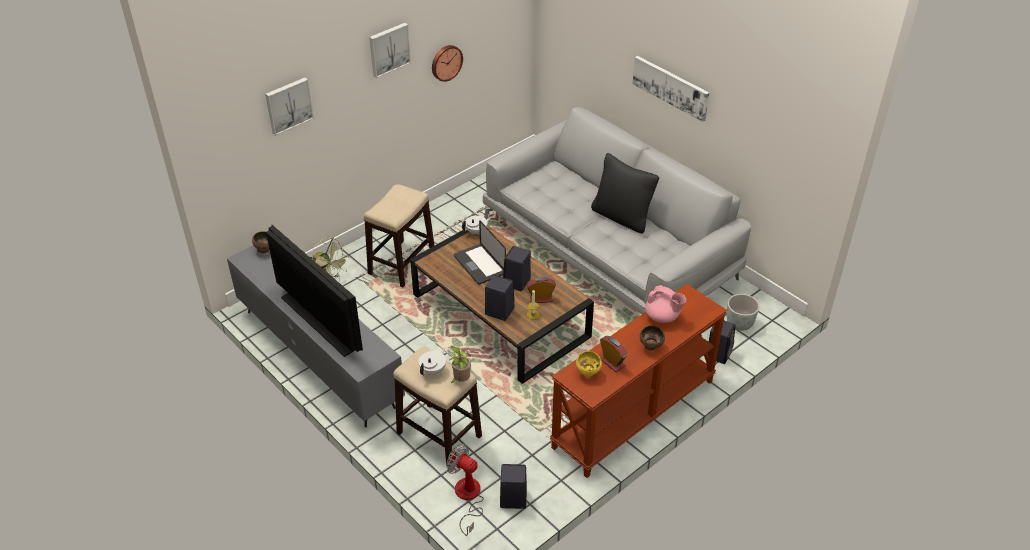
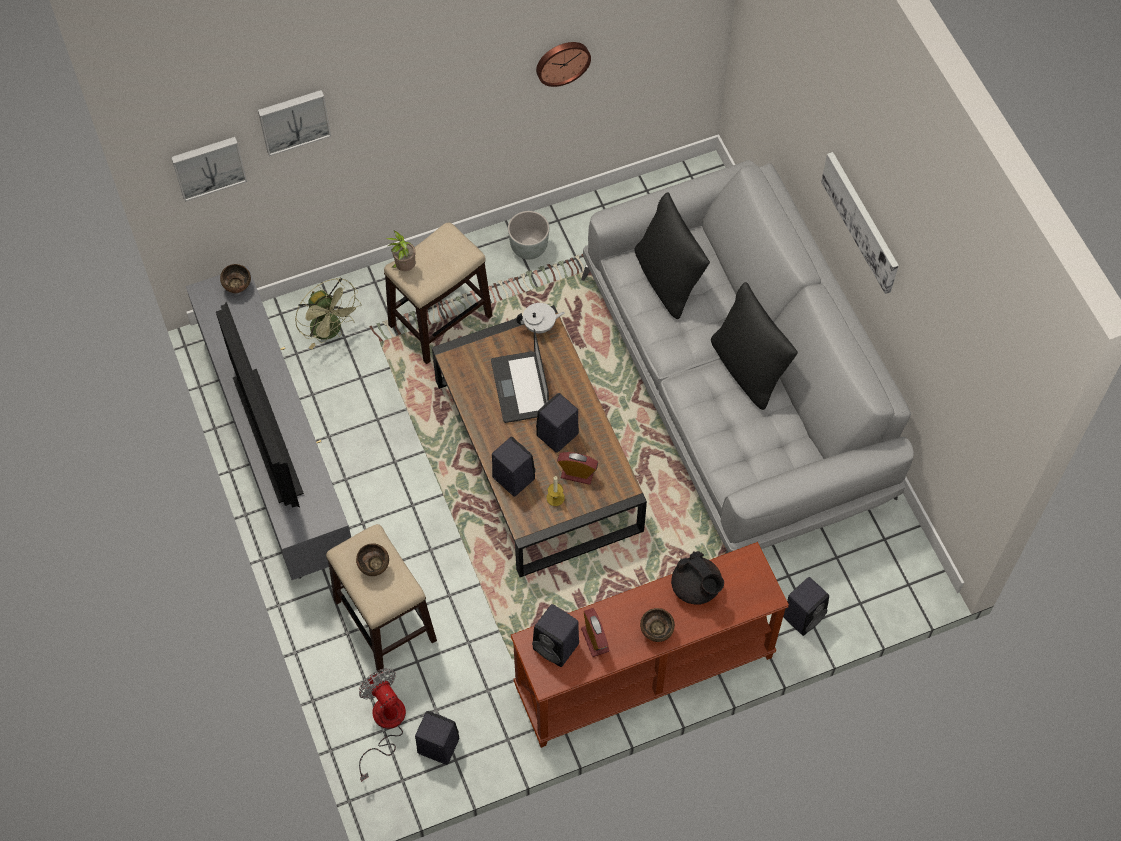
camera: 20 degrees right, 20 degrees up
picture [369,23,411,78] -> picture moved to [171,137,247,202]
white teapot [418,348,446,375] -> brown bowl [356,543,389,576]
potted plant [448,346,471,383] -> potted plant moved to [386,231,416,271]
yellow bowl [576,351,602,377] -> black speaker [532,604,579,667]
pink teapot [645,285,687,323] -> black teapot [671,551,724,605]
grey planter [727,294,760,331] -> grey planter moved to [508,211,549,260]
none -> black pillow [635,192,710,319]

